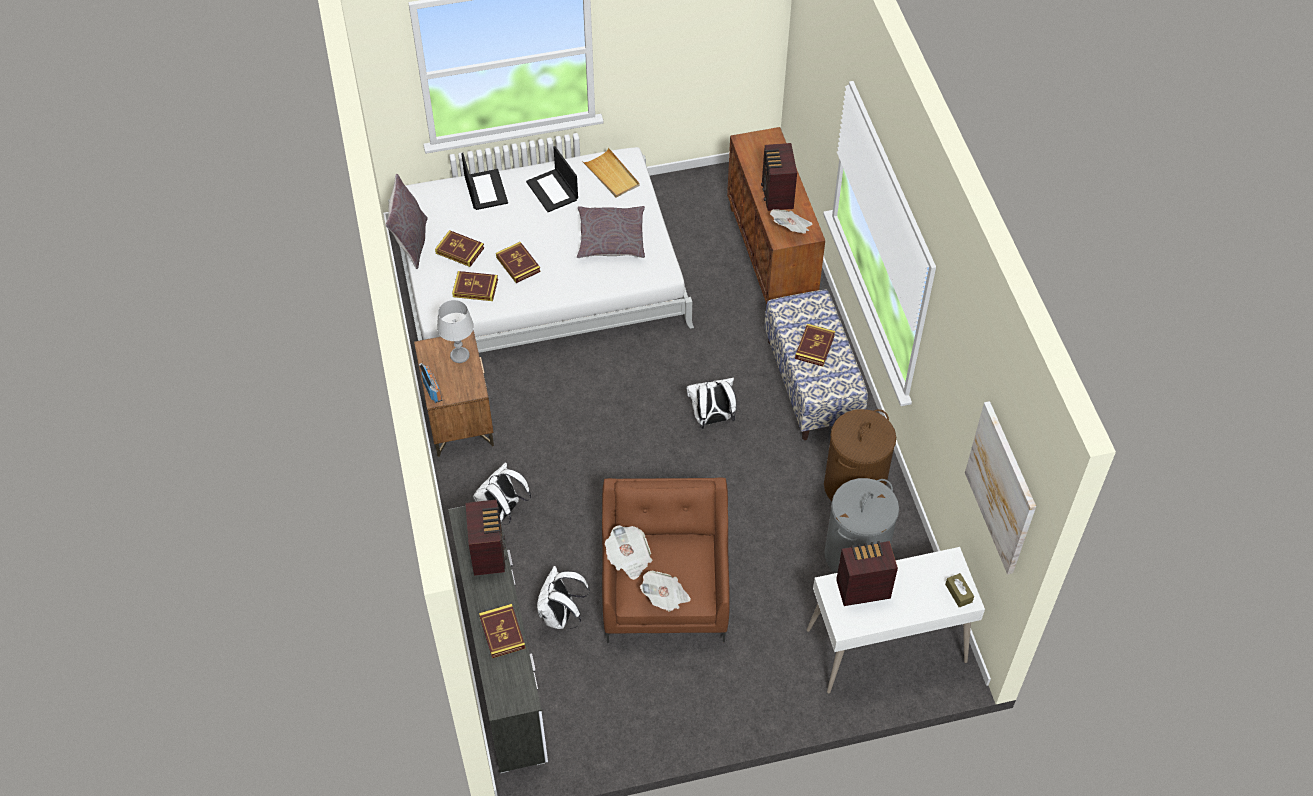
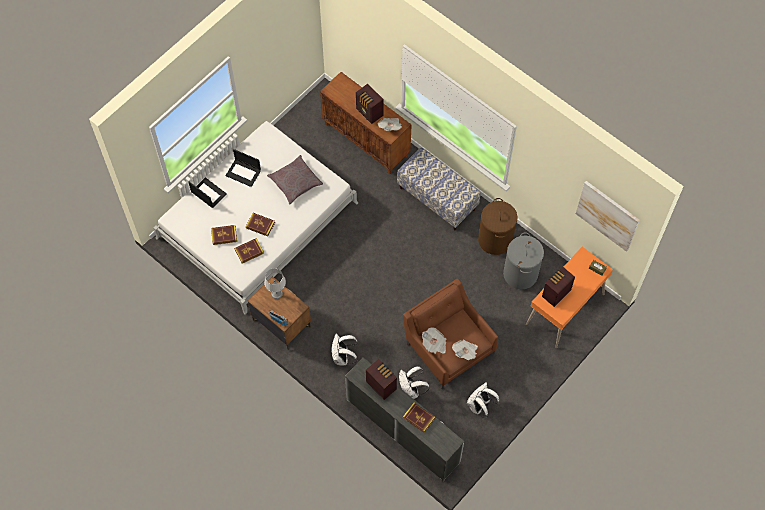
camera: 35 degrees left, 10 degrees up
grey pillow [385,174,428,269] -> none
beige tray [582,148,640,198] -> none
white backpack [686,378,736,429] -> white backpack moved to [467,382,500,418]
book [795,324,835,366] -> none
white desk [807,547,985,694] -> orange desk [526,247,613,348]

